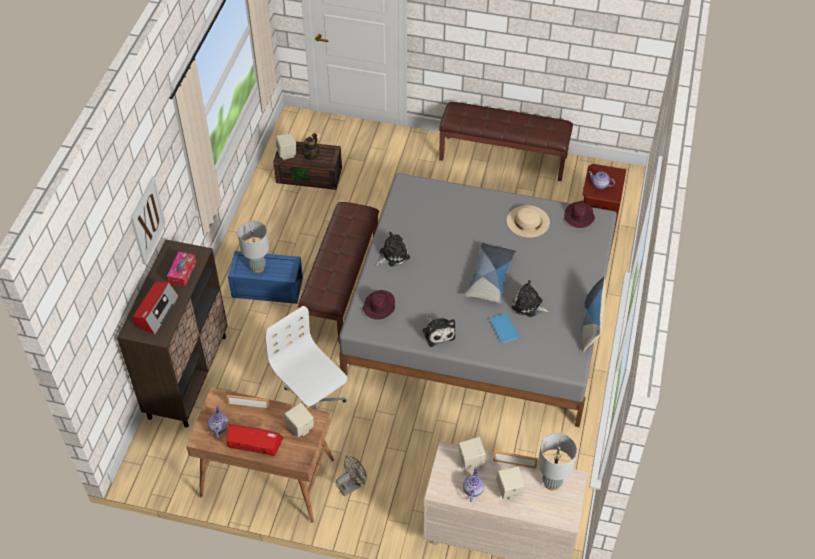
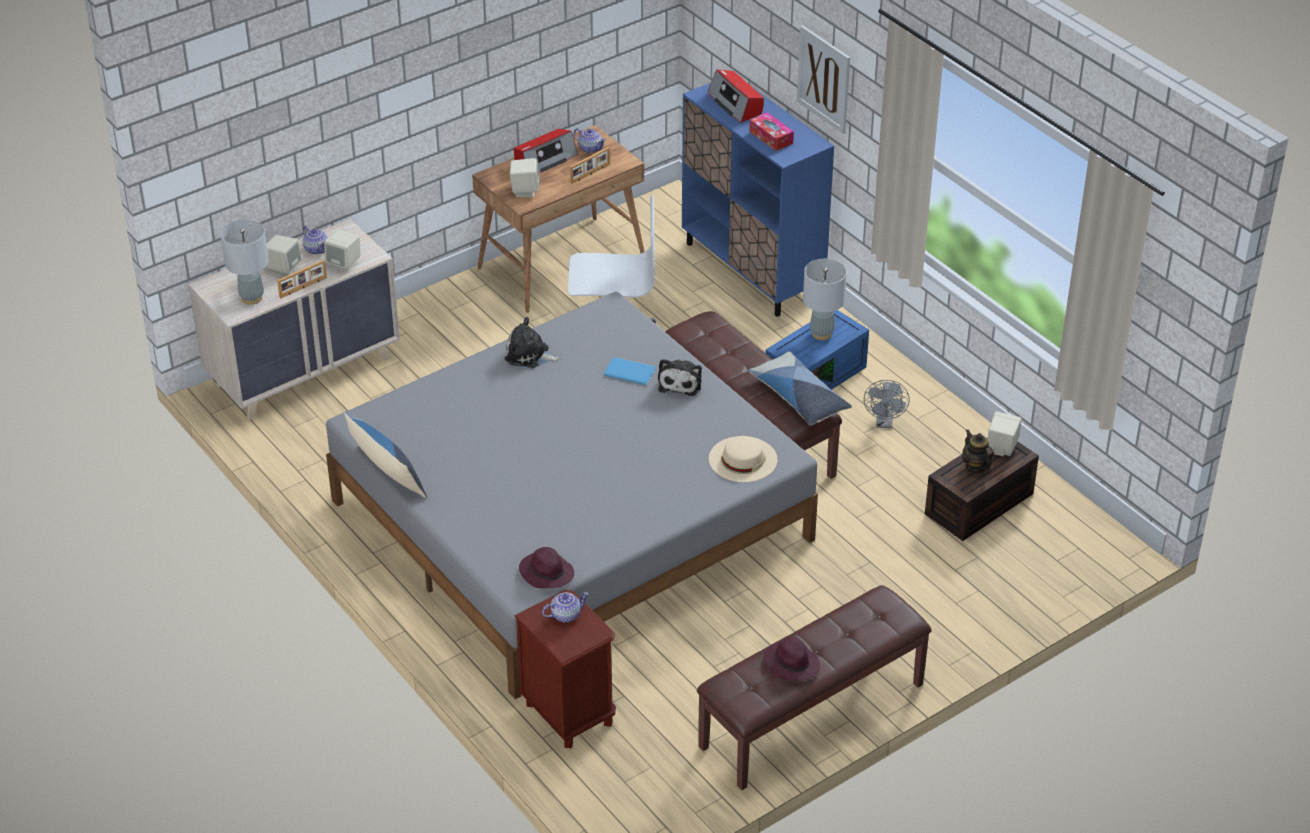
camera: 130 degrees right, 10 degrees down
brown cabinet [117,239,228,428] -> blue cabinet [682,83,834,316]
grey fan [336,456,367,496] -> grey fan moved to [864,380,910,429]
purple hat [363,290,395,320] -> purple hat moved to [764,637,820,681]
pillow [465,243,516,303] -> pillow moved to [748,351,852,425]
blue book [490,313,520,344] -> blue book moved to [604,357,655,386]
beige hat [507,205,550,238] -> beige hat moved to [709,436,778,482]
plush toy [512,280,550,317] -> none

